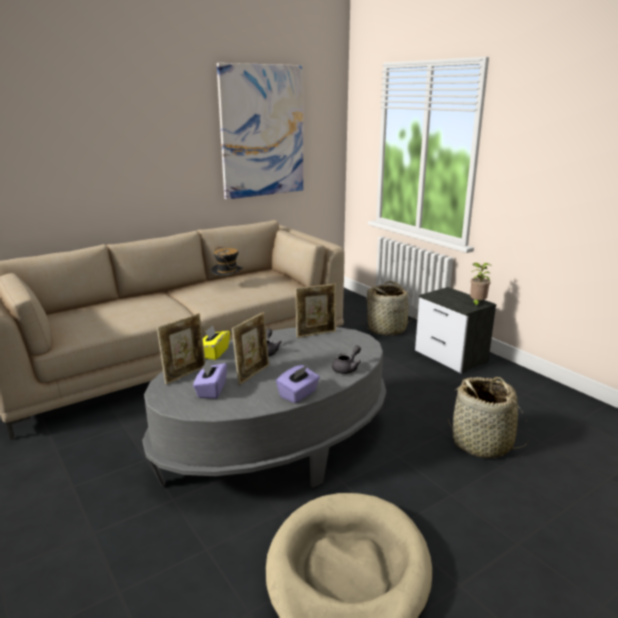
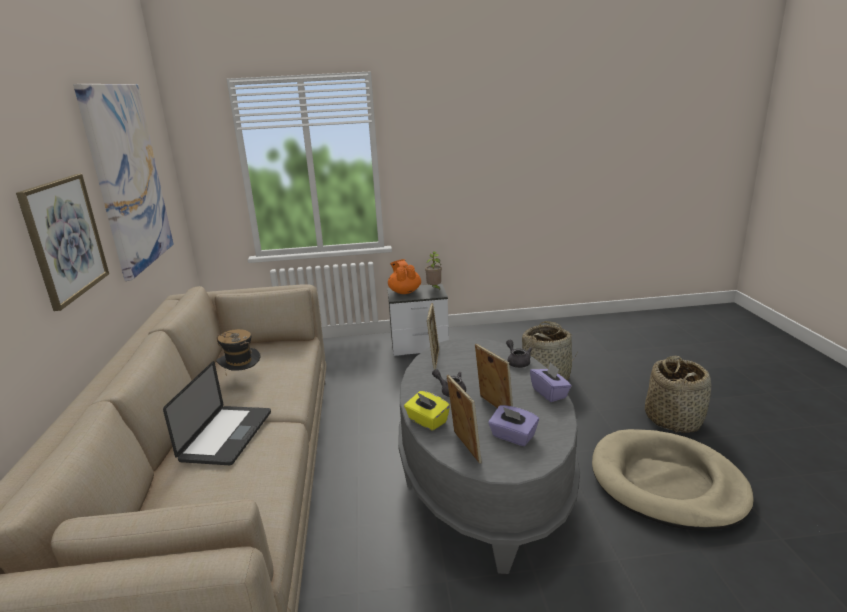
camera: 60 degrees left, 0 degrees up
basket [363,281,417,336] -> basket moved to [645,356,711,433]
none -> picture [16,174,109,311]
none -> laptop [163,361,271,465]
none -> orange teapot [388,259,421,294]

